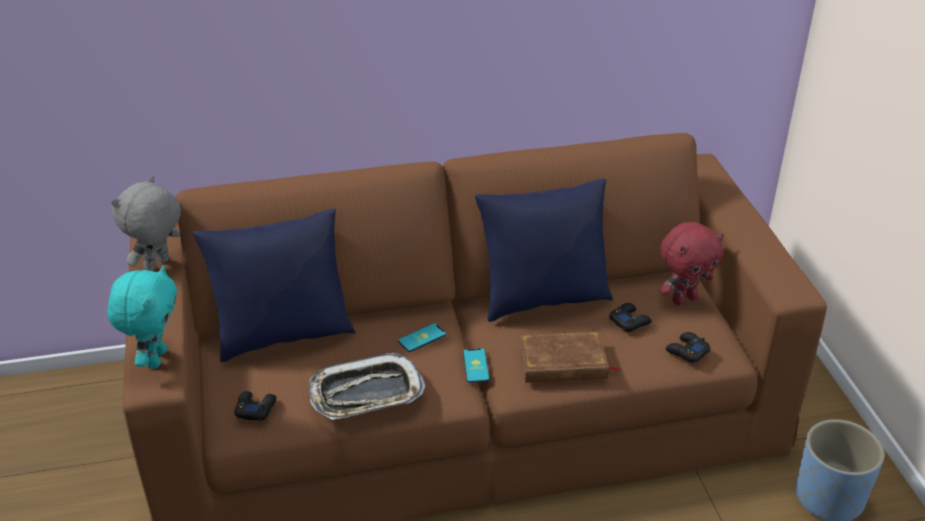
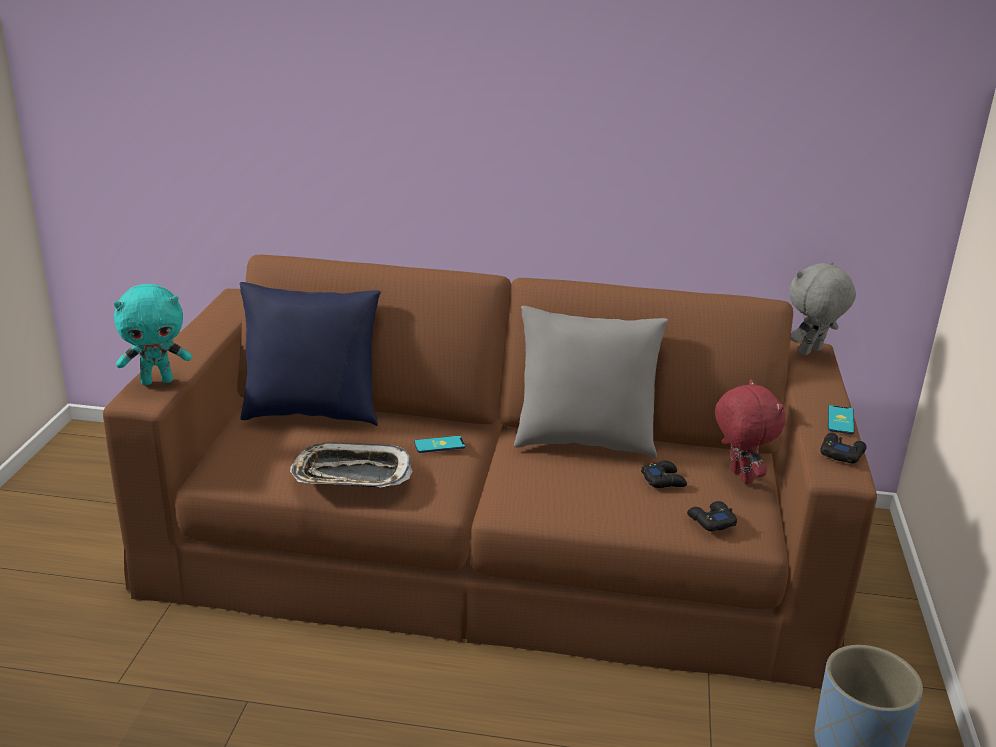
camera: 20 degrees right, 10 degrees down
turquoise plush toy [107,265,177,369] -> turquoise plush toy turned 45 degrees clockwise [114,284,192,385]
grey plush toy [111,176,181,271] -> grey plush toy moved to [790,262,856,355]
black game controller [235,391,276,421] -> black game controller moved to [821,433,867,464]
phone [463,348,490,383] -> phone moved to [828,405,854,434]
blue pillow [475,178,613,322] -> grey pillow [514,306,668,458]
brown book [519,331,620,383] -> none
red plush toy [659,222,724,305] -> red plush toy turned 105 degrees counterclockwise [715,379,786,484]

